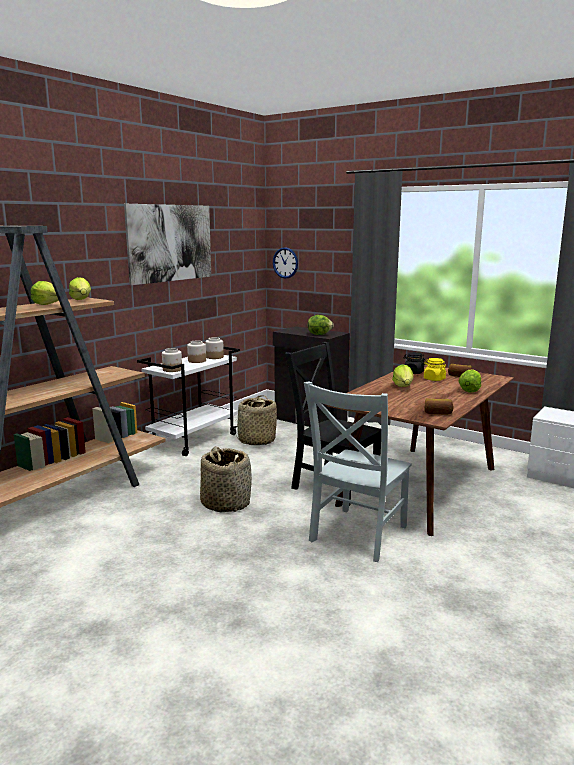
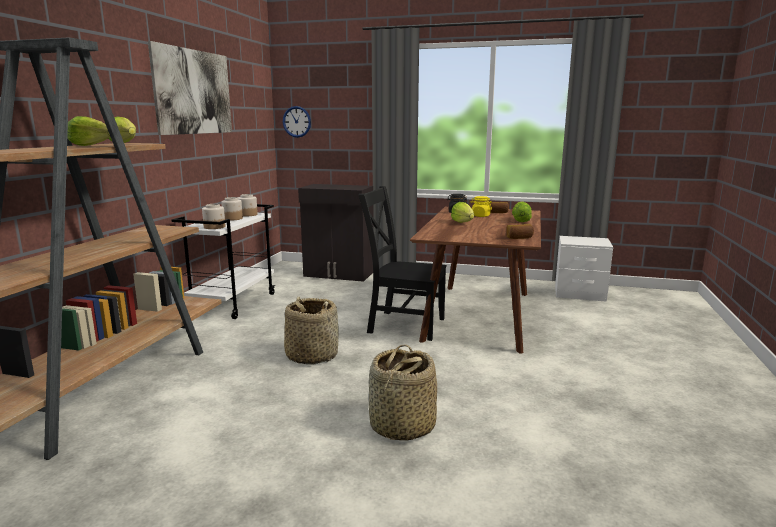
camera: 20 degrees left, 0 degrees up
basket [236,395,277,445] -> basket moved to [369,344,437,441]
grey chair [304,381,412,562] -> none
lettuce [307,315,334,335] -> none

